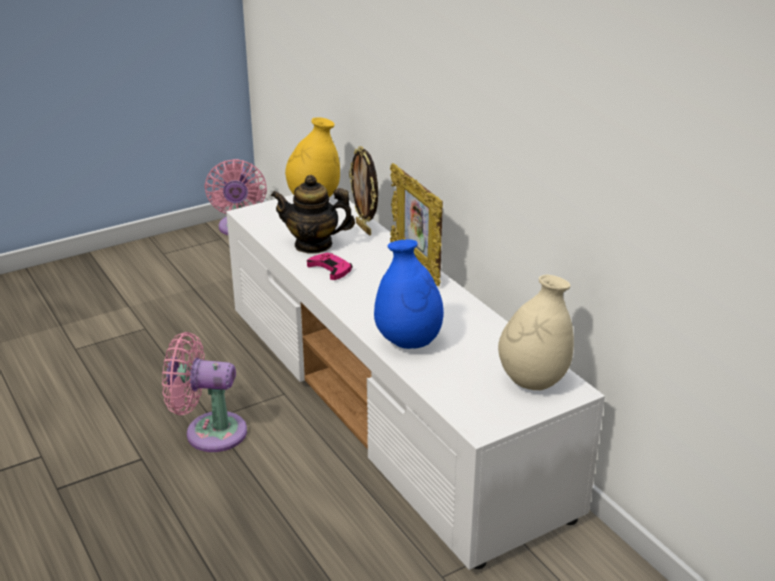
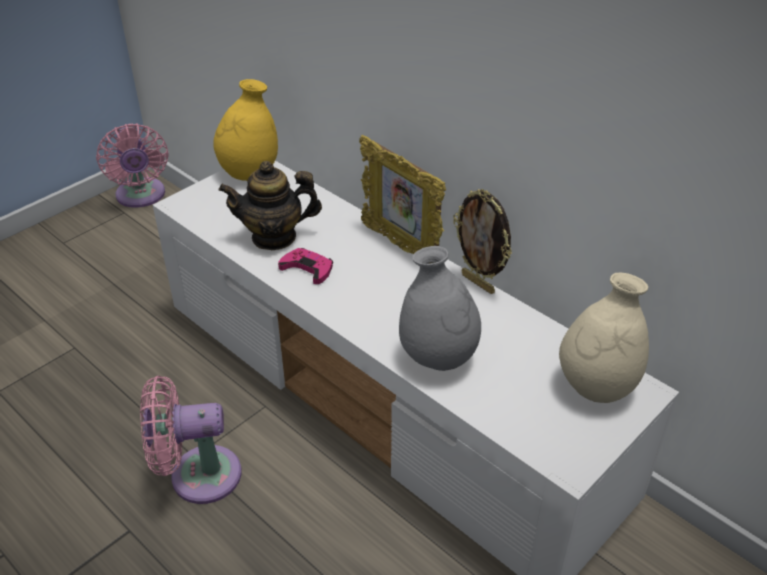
camera: 15 degrees left, 10 degrees up
picture frame [349,146,378,236] -> picture frame moved to [453,189,512,294]
blue vase [374,239,444,349] -> grey vase [399,246,481,371]

